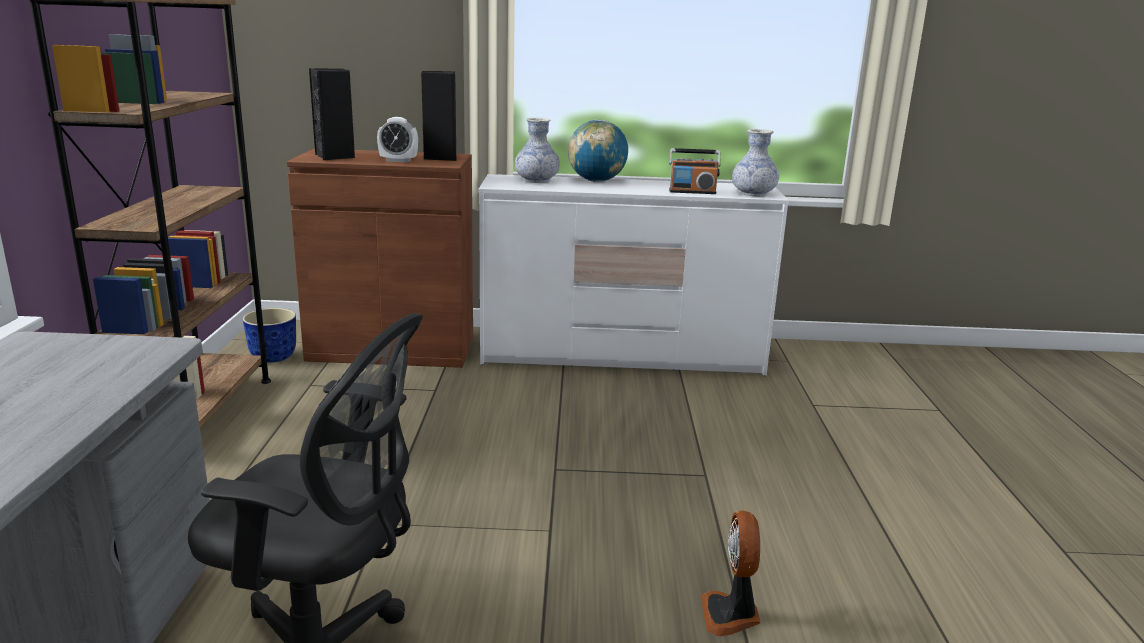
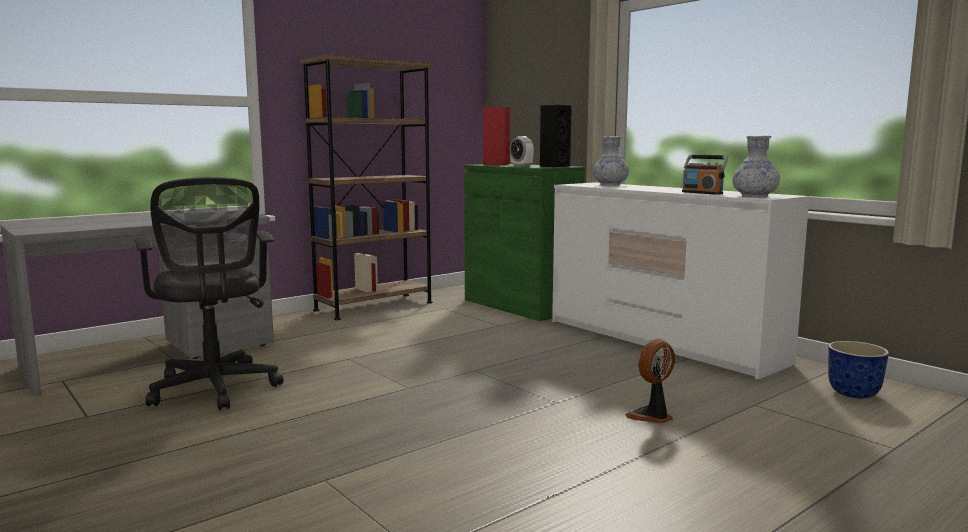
camera: 50 degrees right, 10 degrees down
planter [243,308,296,363] -> planter moved to [828,341,889,399]
brown cabinet [287,148,473,368] -> green cabinet [464,164,584,321]
black speaker [309,68,355,160] -> red speaker [483,107,510,165]
globe [568,120,628,182] -> none
fan [701,510,761,636] -> fan moved to [625,339,675,423]

